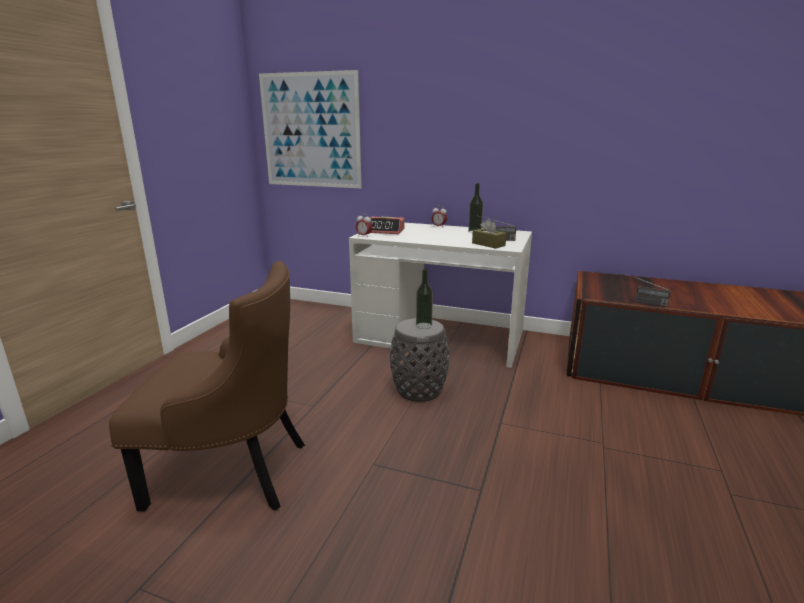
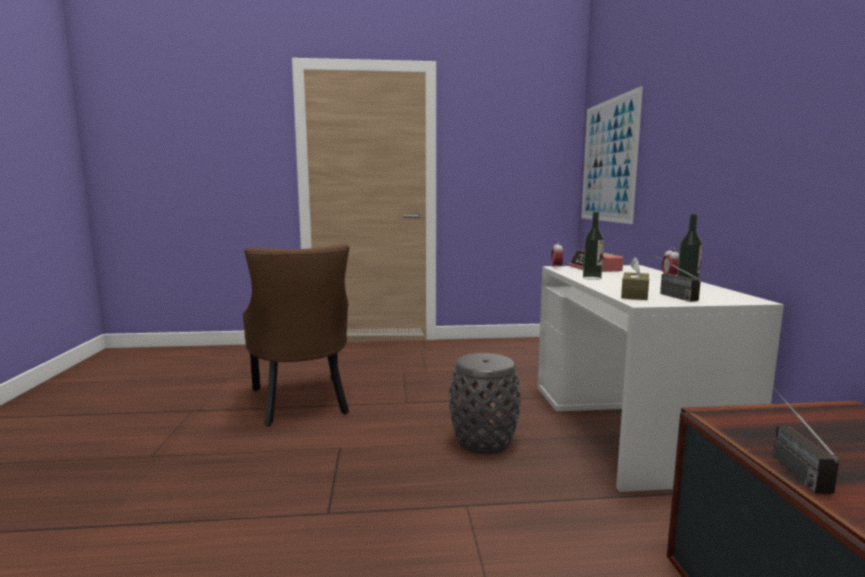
camera: 65 degrees right, 10 degrees down
bottle [416,268,433,329] -> bottle moved to [583,212,604,280]

